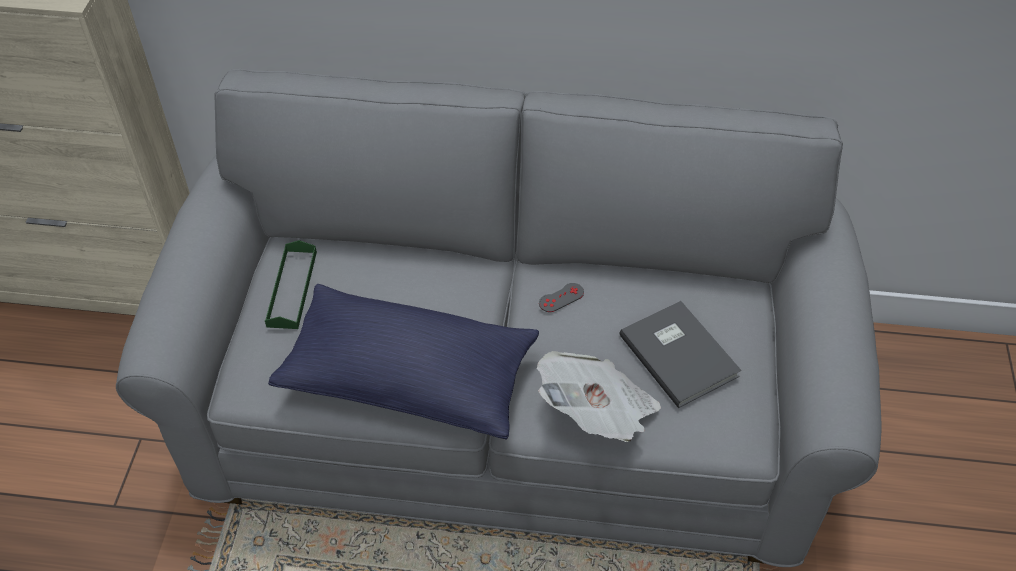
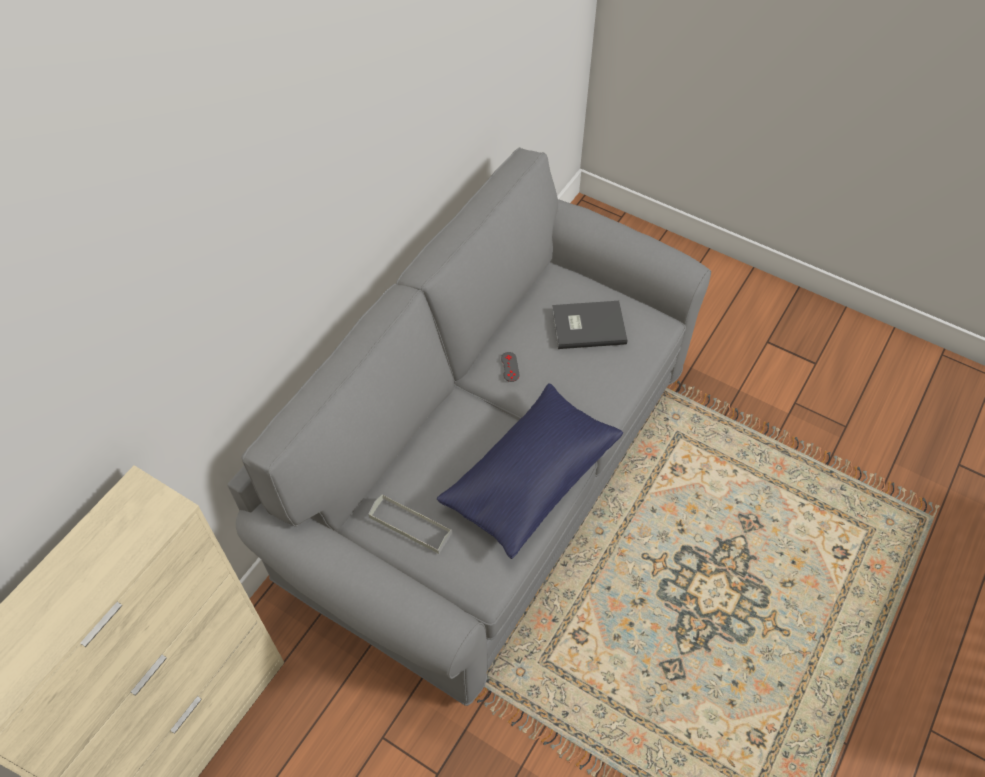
camera: 65 degrees left, 5 degrees up
green tray [265,240,317,329] -> grey tray [369,494,452,554]
newspaper [537,351,661,442] -> none

